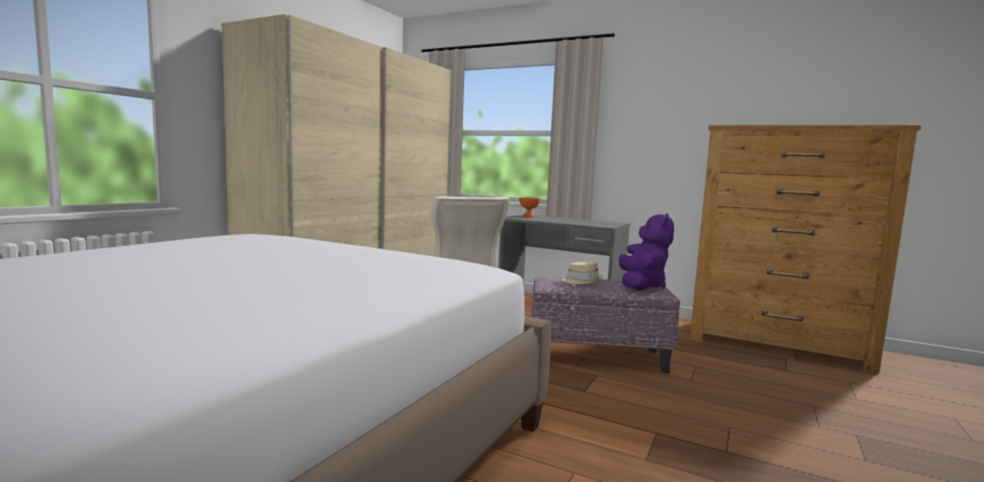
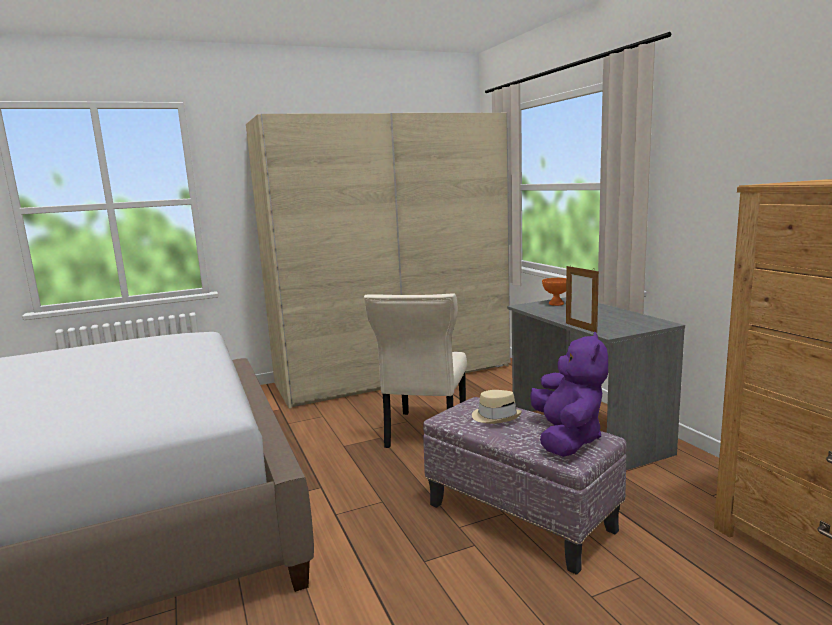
camera: 40 degrees right, 5 degrees up
purple plush toy [619,213,674,290] -> purple plush toy turned 45 degrees counterclockwise [530,332,608,457]
none -> picture frame [566,266,599,333]

